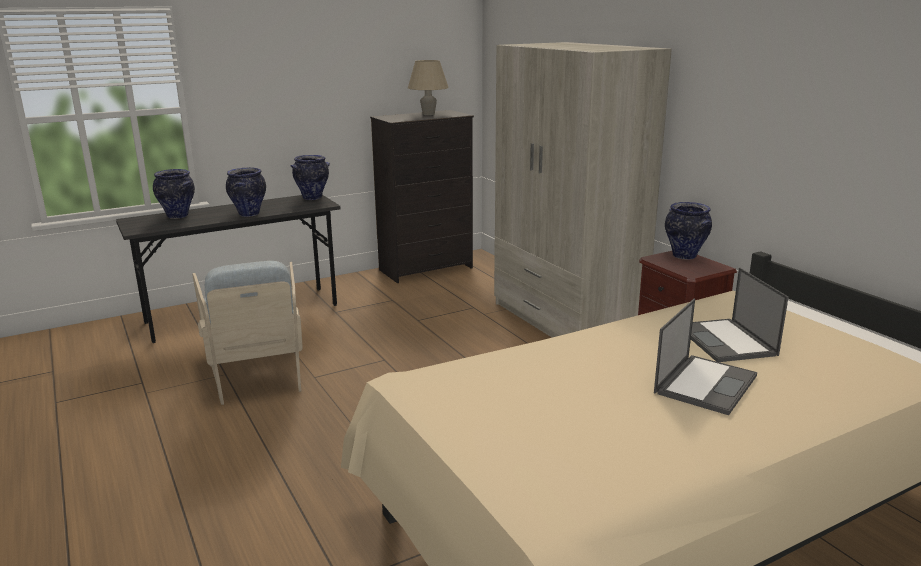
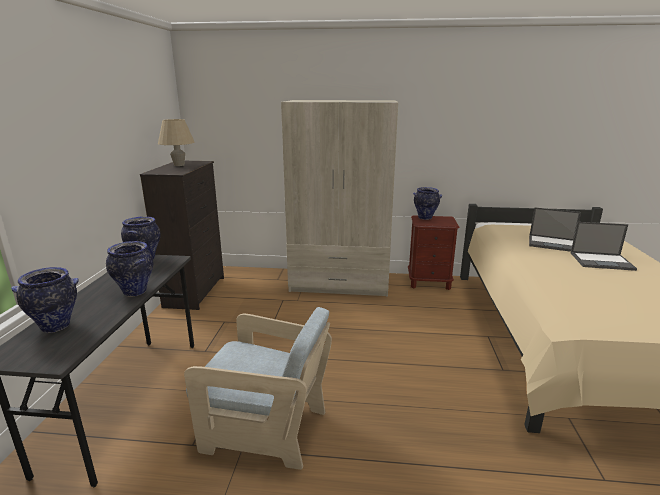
camera: 55 degrees left, 0 degrees up
laptop [654,299,757,415] -> laptop turned 120 degrees clockwise [571,222,637,271]

